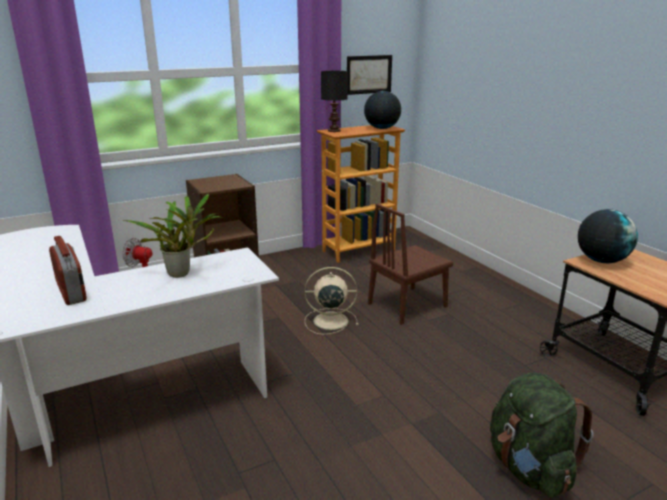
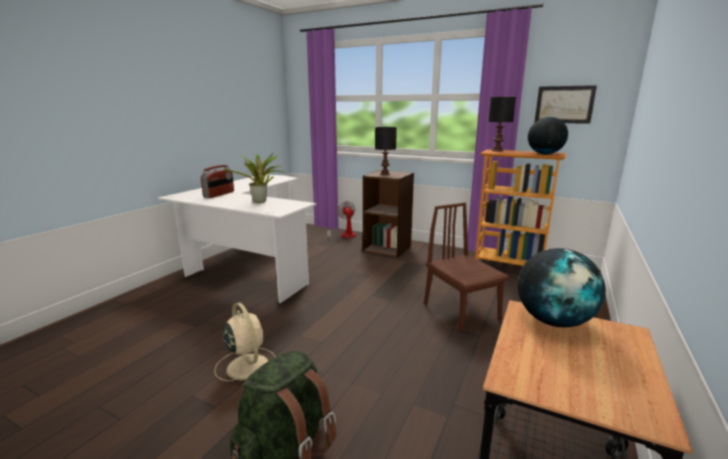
camera: 55 degrees right, 5 degrees down
beige fan [305,267,359,335] -> beige fan moved to [214,302,276,381]
brown chair [368,203,453,325] -> brown chair turned 45 degrees clockwise [424,203,509,333]
none -> black table lamp [375,127,397,175]

